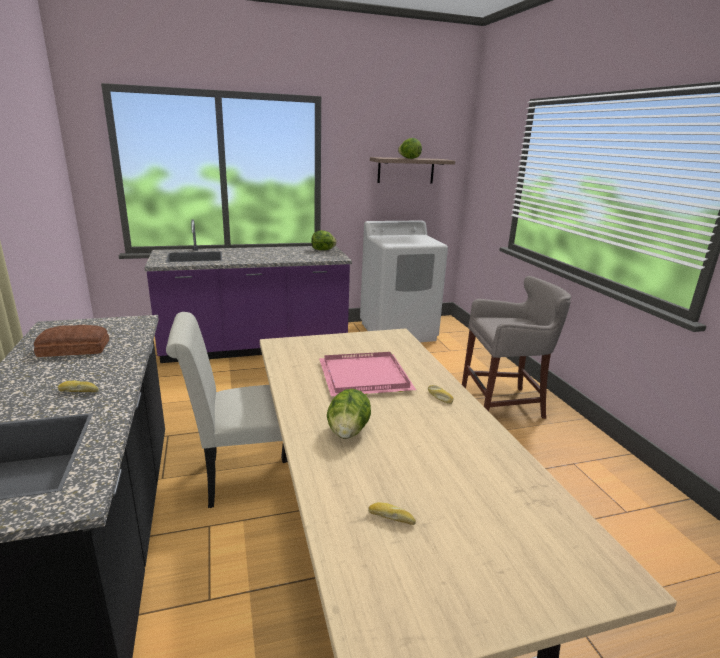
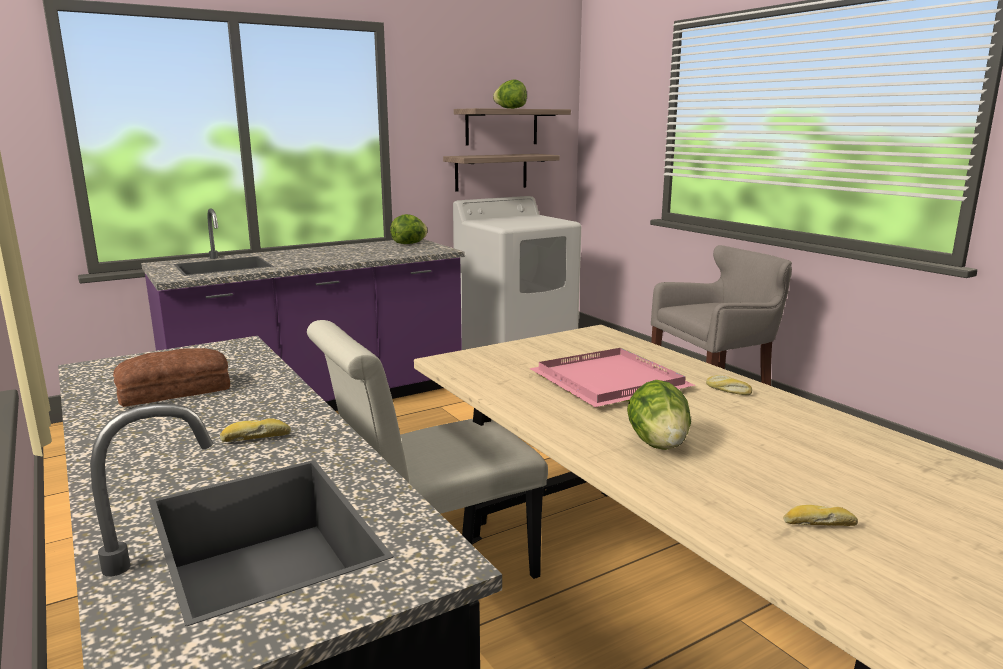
camera: 15 degrees left, 5 degrees down
none -> shelf [443,154,560,192]

